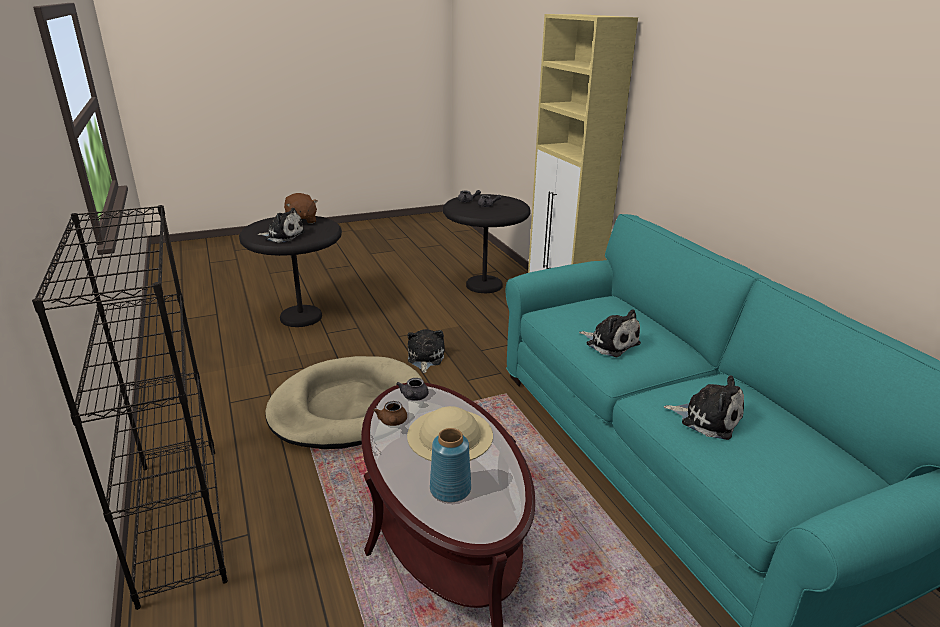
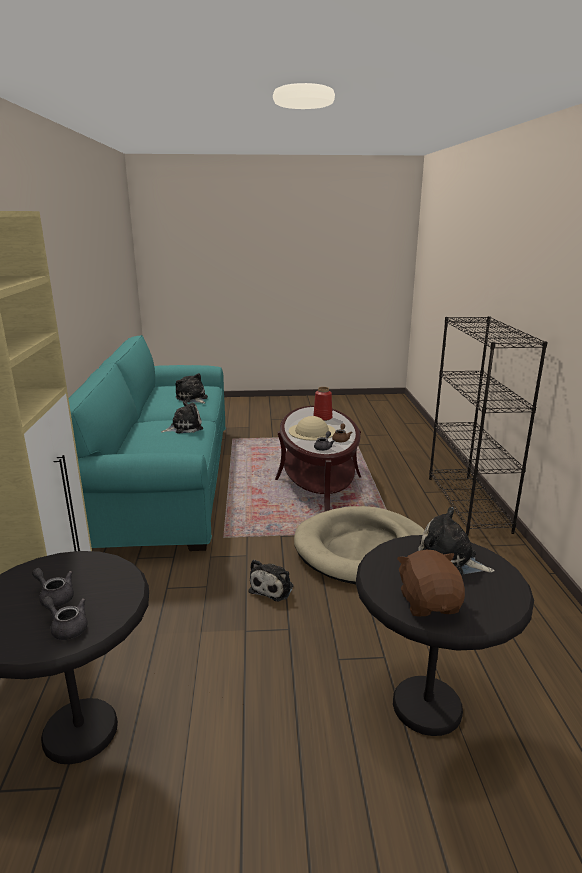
camera: 160 degrees left, 5 degrees down
blue vase [430,428,471,502] -> red vase [313,387,332,421]
plush toy [579,309,641,357] -> plush toy turned 90 degrees clockwise [161,401,203,433]

